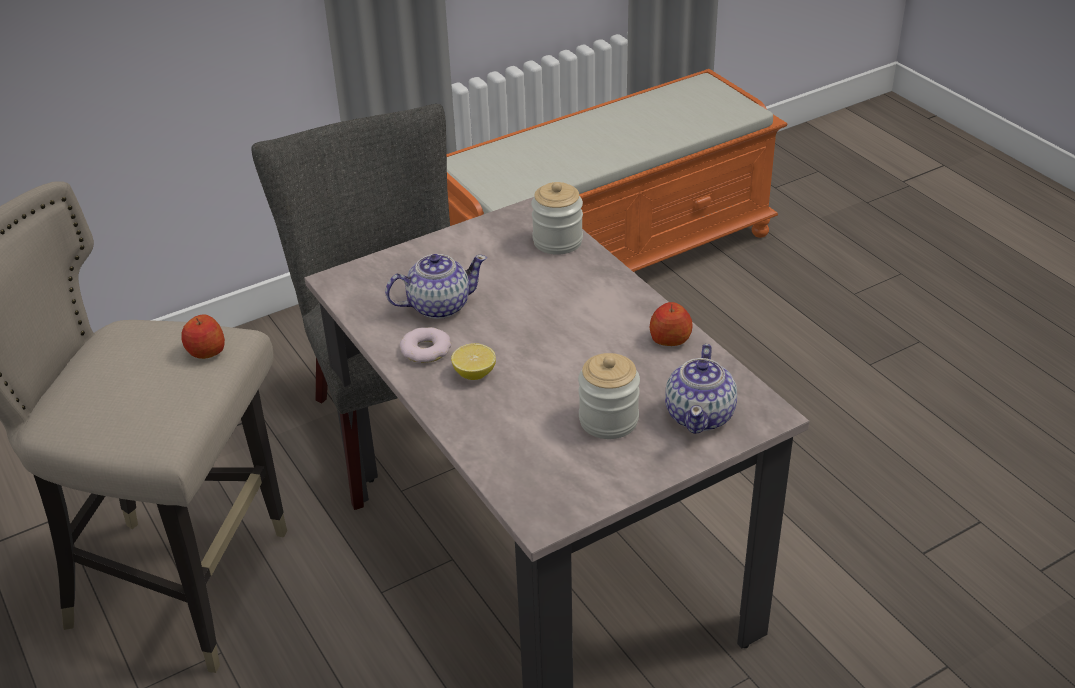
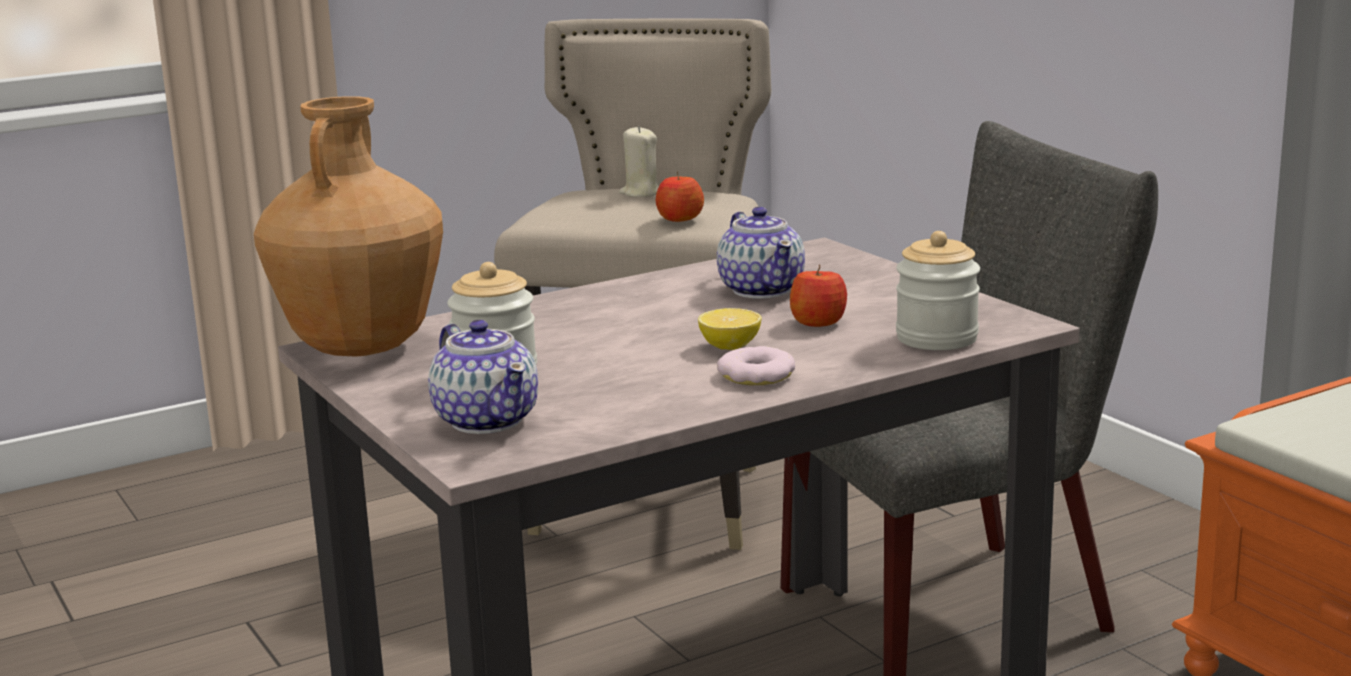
camera: 90 degrees right, 20 degrees down
donut [400,327,451,363] -> donut moved to [717,346,795,385]
lemon [451,343,496,380] -> lemon moved to [698,308,762,350]
apple [650,302,693,346] -> apple moved to [790,264,847,327]
teapot [665,344,737,434] -> teapot turned 135 degrees counterclockwise [428,320,538,434]
none -> brown vase [254,96,443,356]
none -> beige candle [619,126,659,197]

